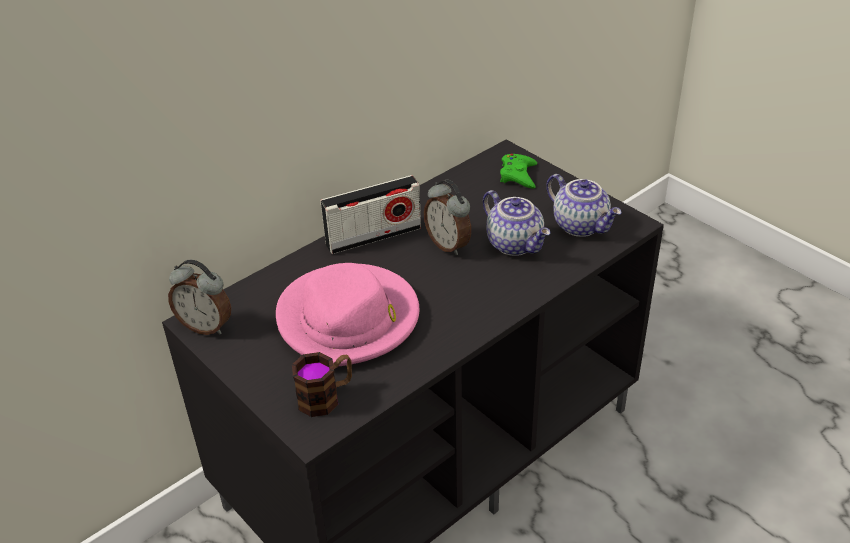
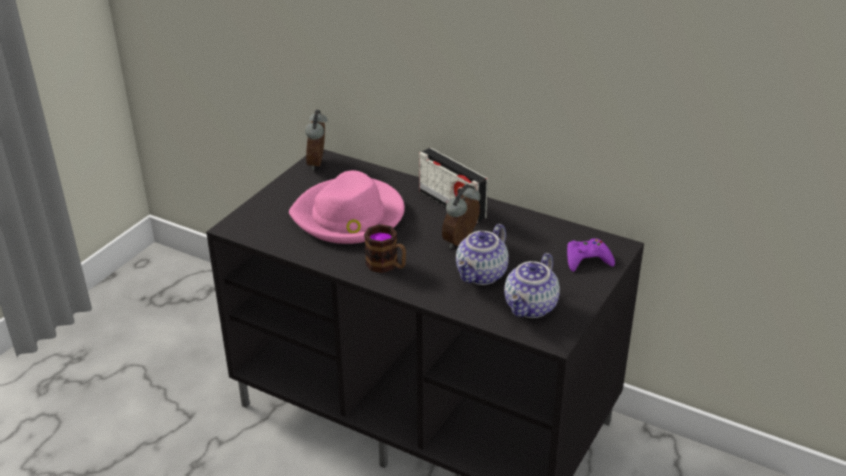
camera: 70 degrees right, 5 degrees down
mug [292,352,352,417] -> mug moved to [364,224,406,273]
green game controller [500,154,537,189] -> purple game controller [567,238,615,272]

